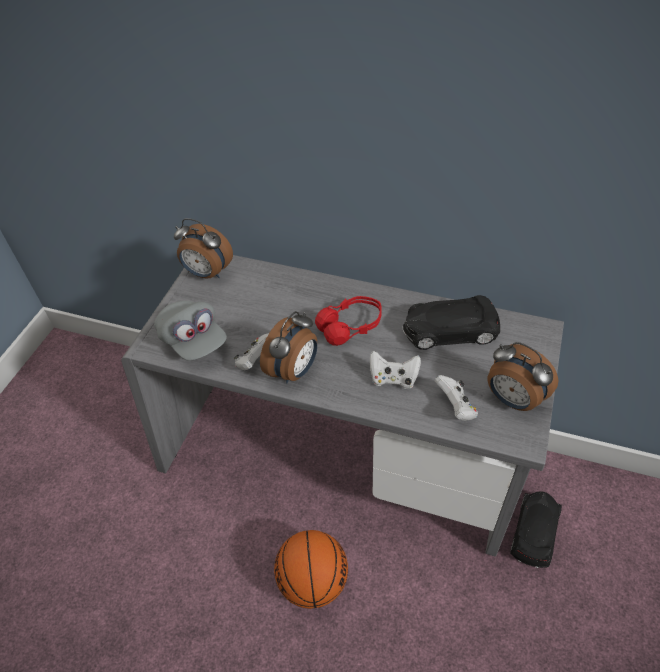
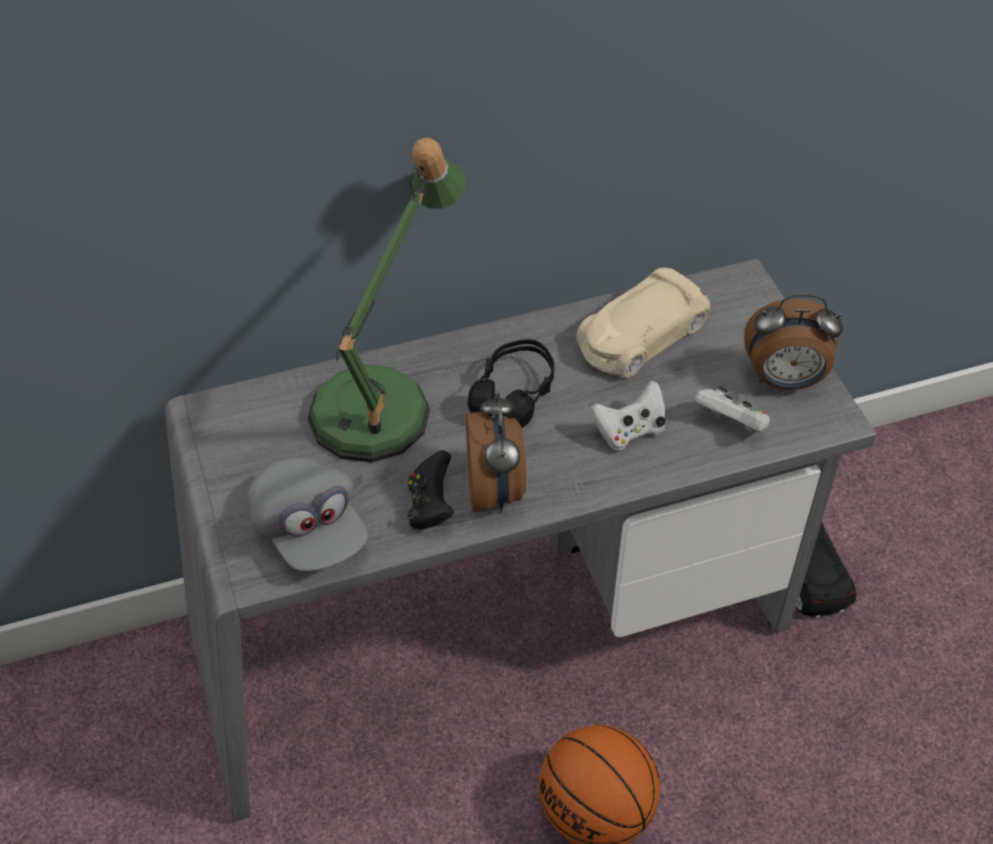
camera: 40 degrees left, 0 degrees up
grey cap [154,301,227,360] -> grey cap turned 45 degrees clockwise [247,458,368,571]
alarm clock [174,218,233,279] -> none
white game controller [234,333,269,370] -> black game controller [408,450,454,530]
red headphones [315,296,382,346] -> black headphones [468,339,554,428]
black toy car [403,295,500,350] -> beige toy car [576,268,710,378]
none -> table lamp [308,138,466,463]

